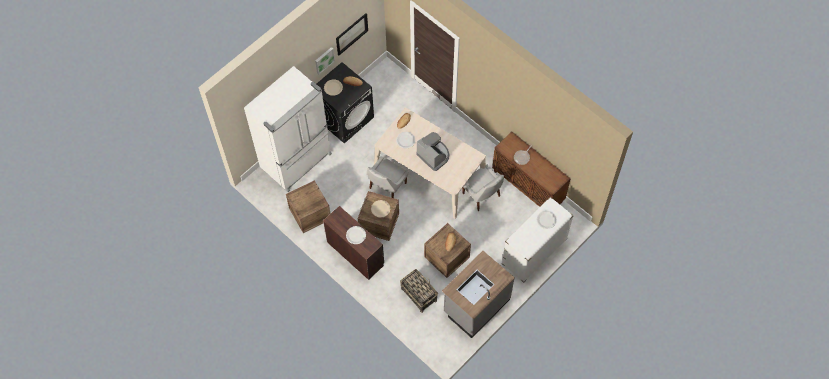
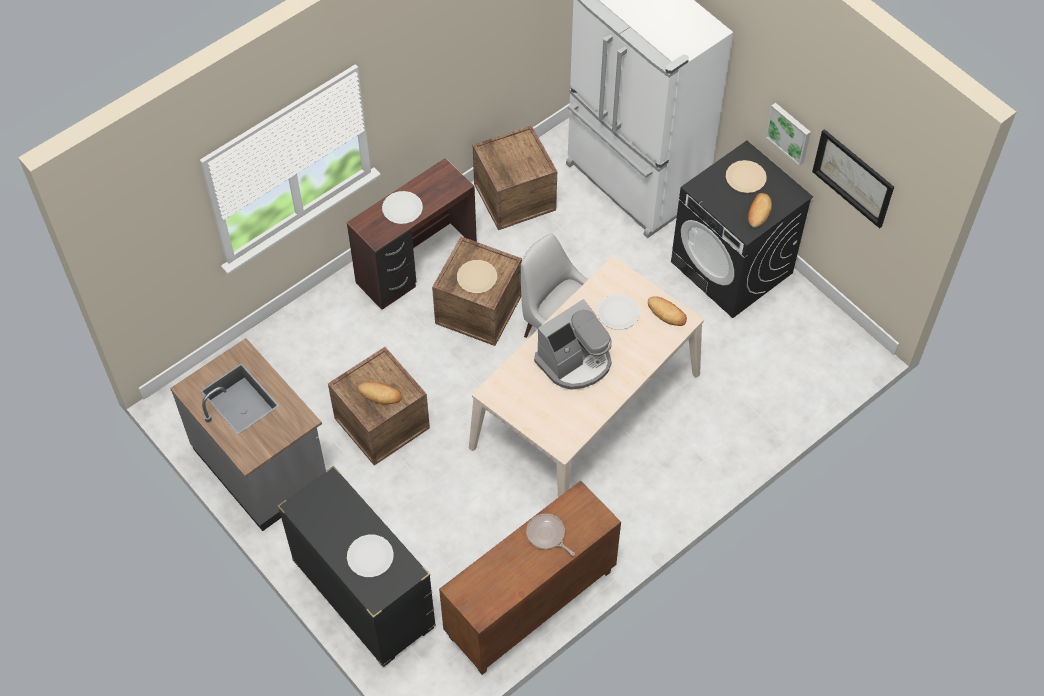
camera: 95 degrees right, 5 degrees down
basket [400,269,438,313] -> none
white chair [462,164,504,211] -> none
white dresser [502,197,574,283] -> black dresser [278,466,436,667]

